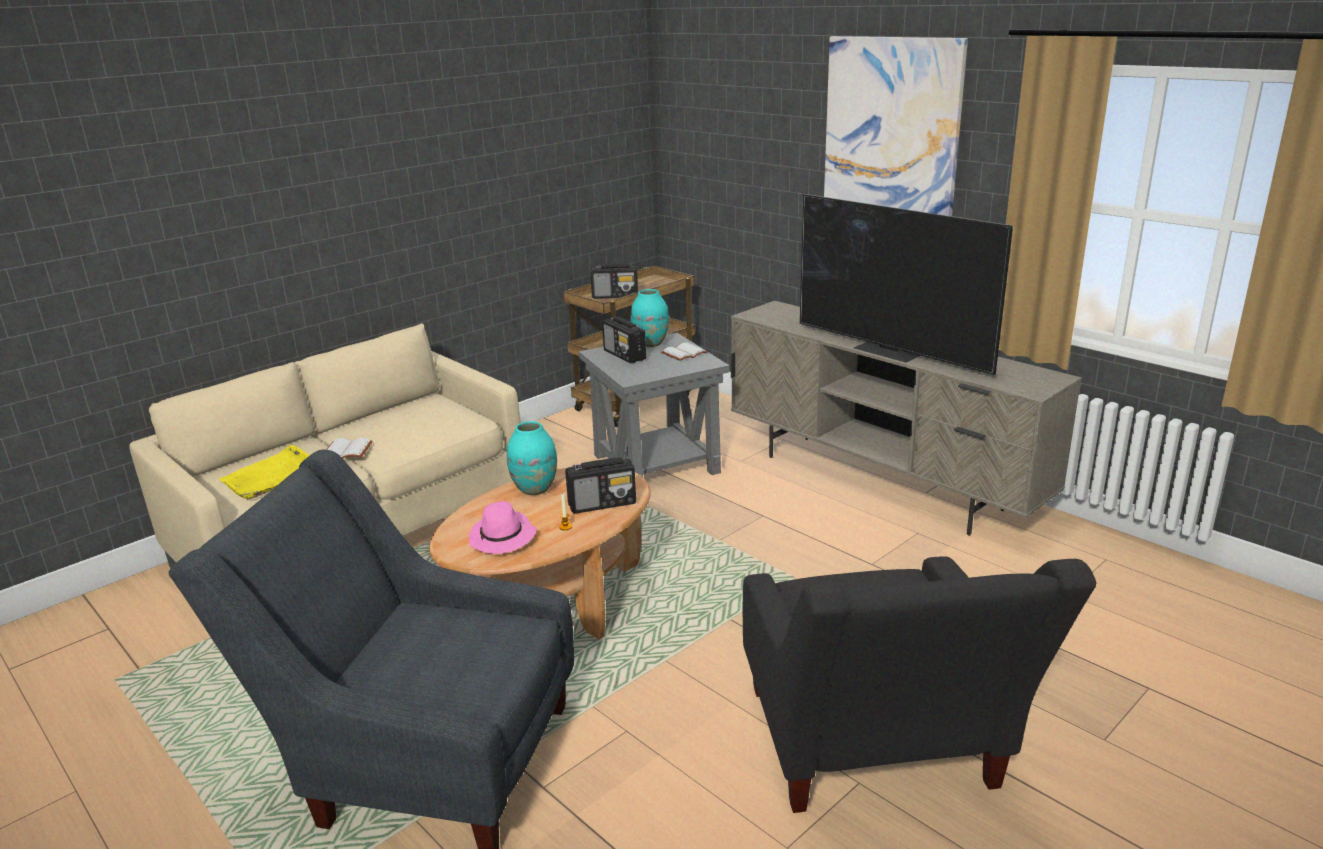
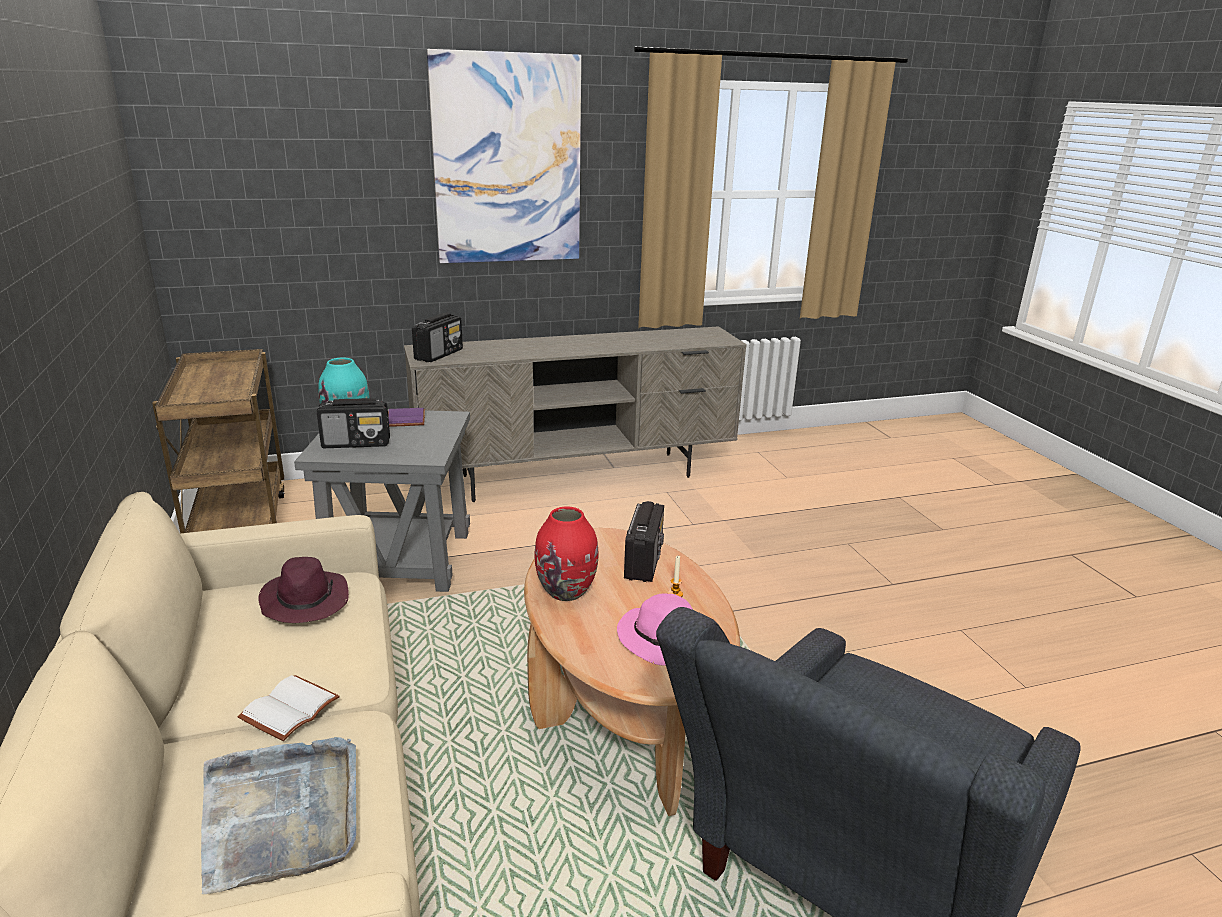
camera: 65 degrees left, 0 degrees up
yellow tray [219,445,310,500] -> grey tray [201,737,356,895]
turquoise vase [507,421,557,495] -> red vase [534,506,598,601]
radio [590,263,638,299] -> radio moved to [412,312,463,362]
white book [661,343,708,361] -> purple book [388,408,425,427]
black armchair [743,556,1096,813] -> none
television [800,194,1013,375] -> none
none -> purple hat [258,557,349,623]

